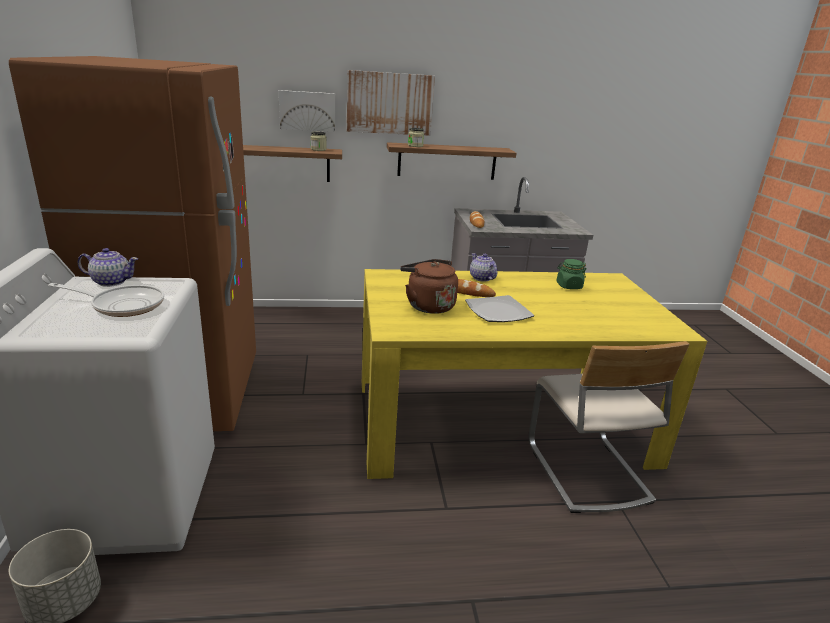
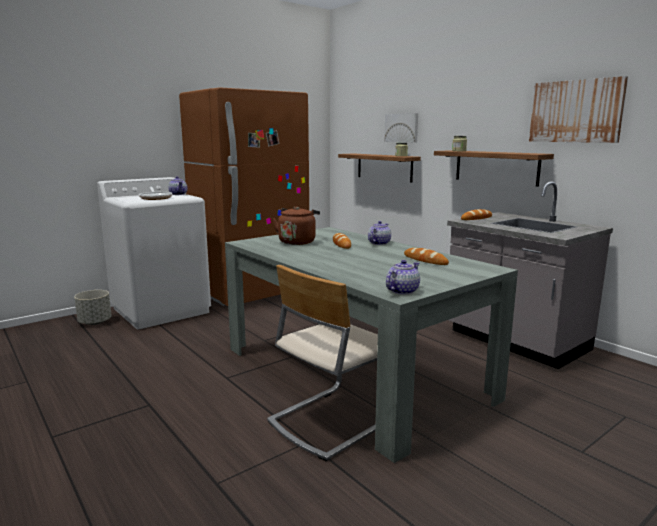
camera: 60 degrees right, 10 degrees down
picture [347,70,435,136] -> picture moved to [529,76,628,143]
yellow dining table [362,269,707,479] -> grey dining table [225,227,518,463]
plate [465,295,534,322] -> none
green jar [556,259,587,289] -> bread [404,248,449,265]
none -> teapot [386,260,420,295]

